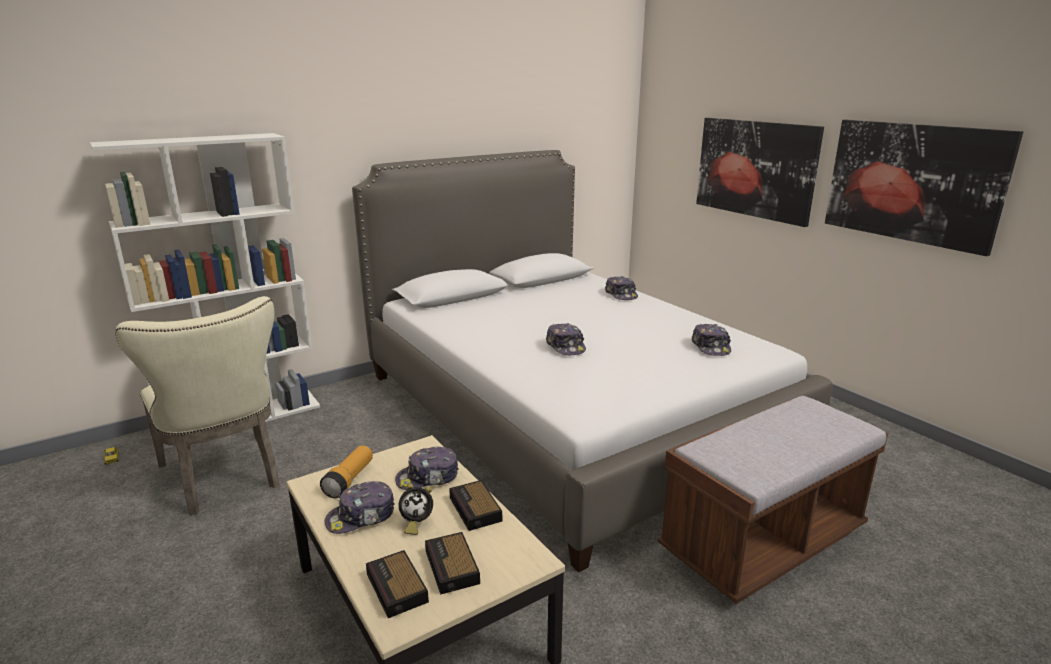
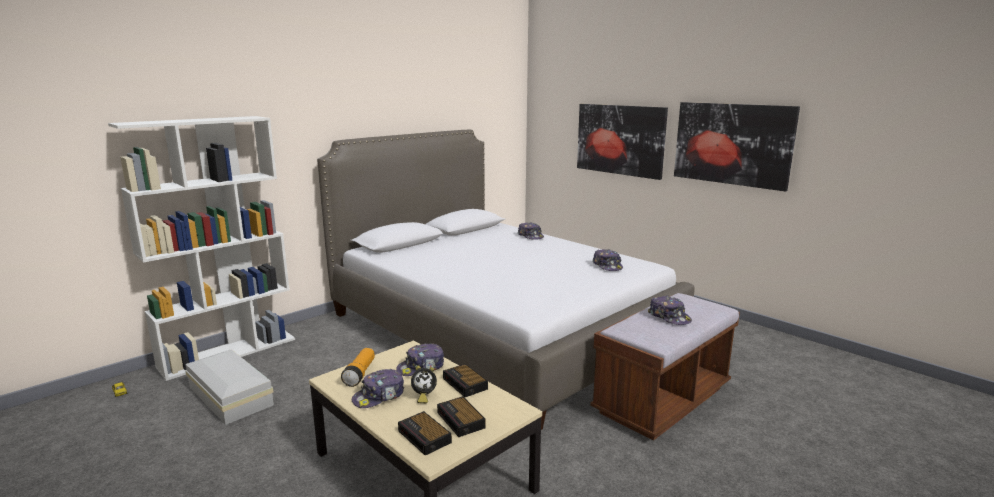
camera: 10 degrees left, 5 degrees down
beige chair [115,296,279,515] -> white storage box [185,349,274,425]
cap [546,323,586,355] -> cap moved to [648,296,692,325]

